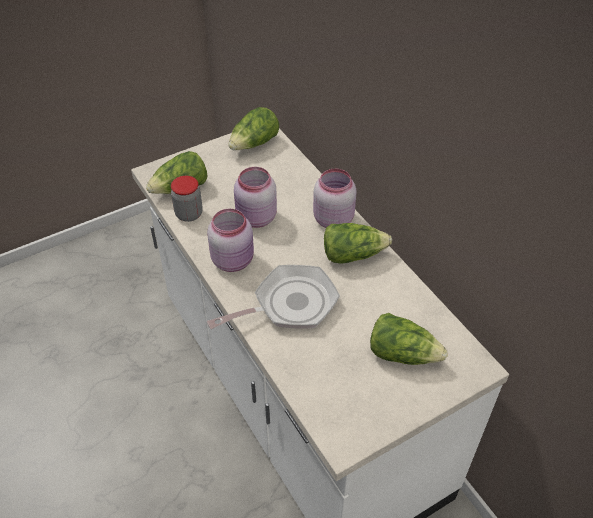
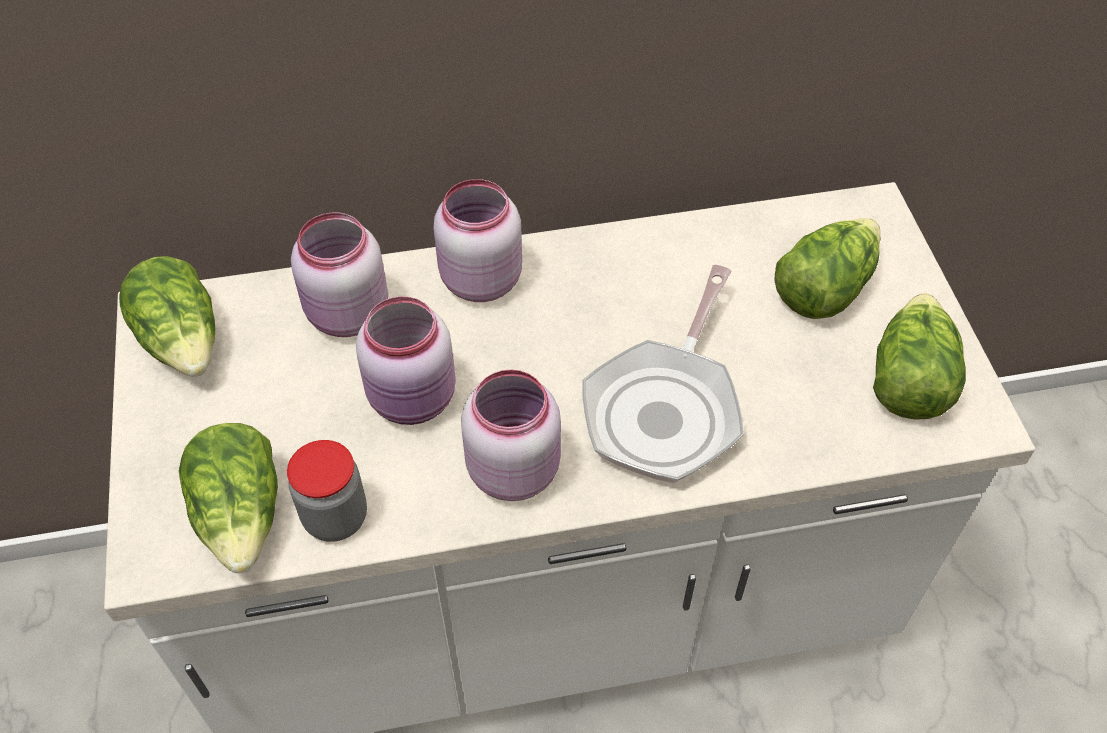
camera: 70 degrees left, 5 degrees up
frying pan [207,265,340,329] -> frying pan turned 150 degrees counterclockwise [582,265,744,484]
lettuce [324,223,392,264] -> lettuce moved to [873,293,966,420]
none -> pink jar [291,212,388,337]

